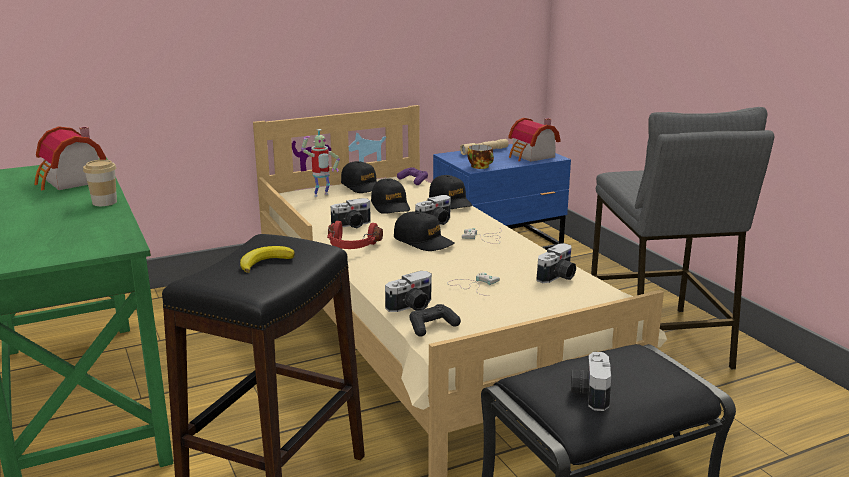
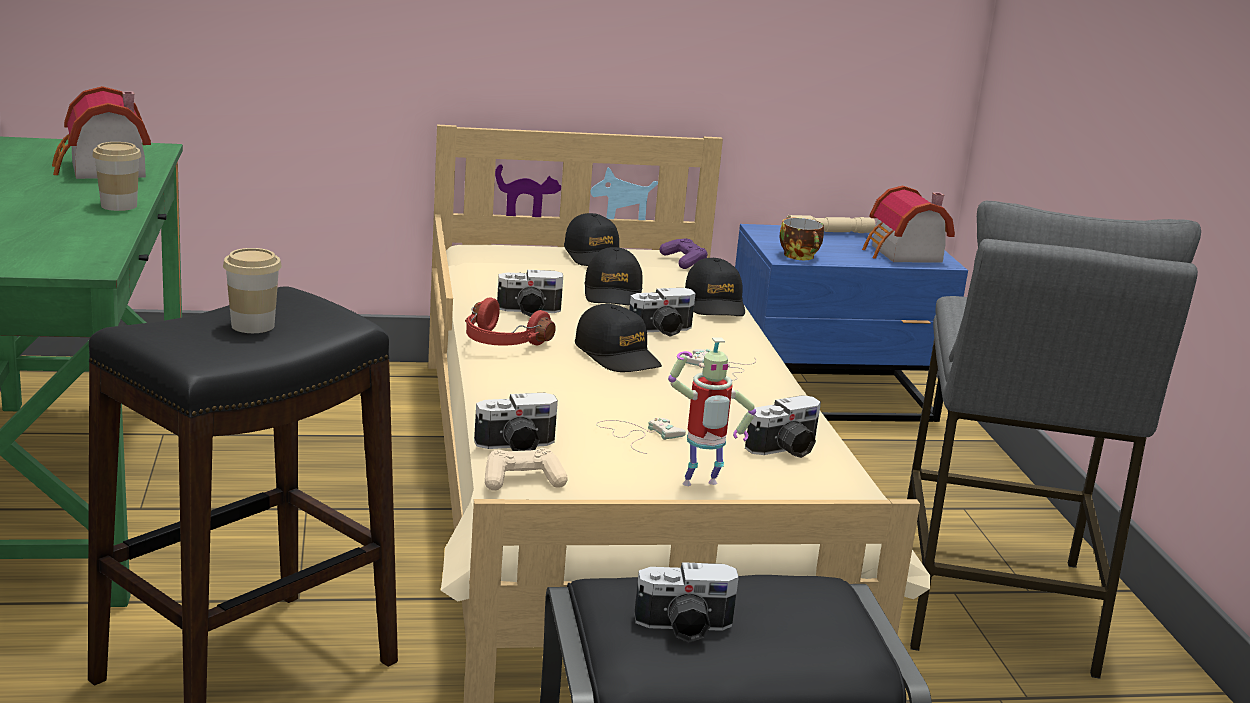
camera: 15 degrees right, 0 degrees up
banana [240,246,295,273] -> cup [223,248,282,333]
toy robot [301,129,340,197] -> toy robot moved to [668,337,756,486]
black game controller [409,304,461,337] -> beige game controller [485,448,568,491]
camera [571,352,611,411] -> camera turned 120 degrees counterclockwise [634,562,739,642]

